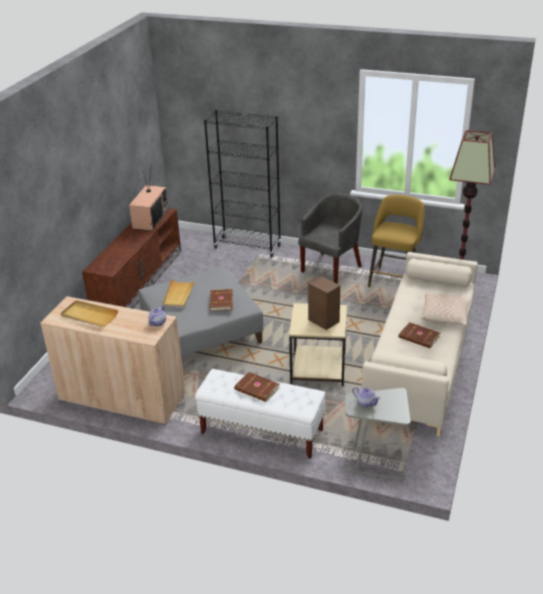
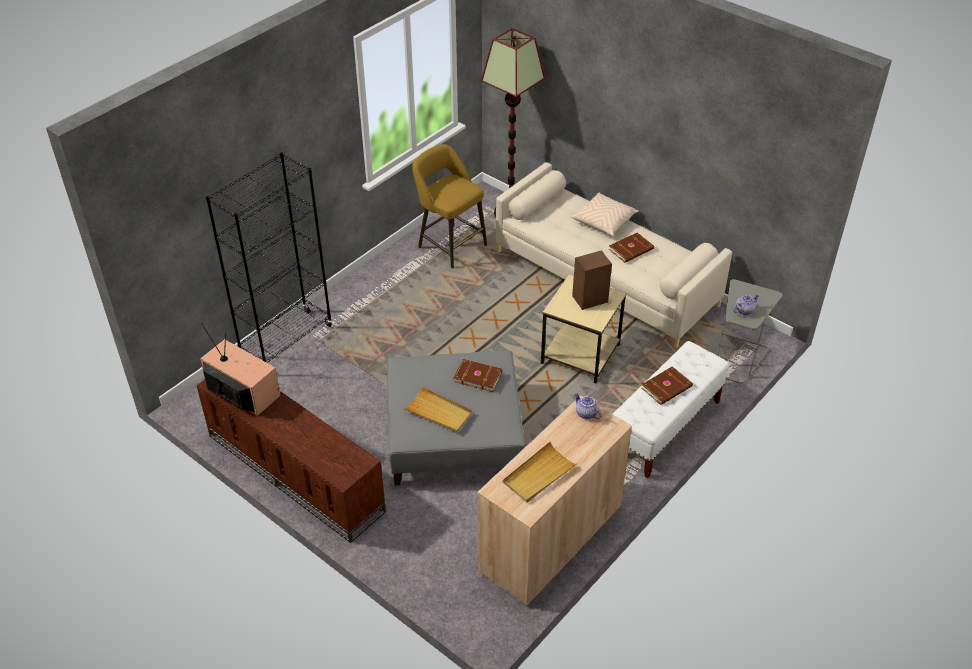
camera: 70 degrees left, 10 degrees up
grey armchair [298,193,362,284] -> none

